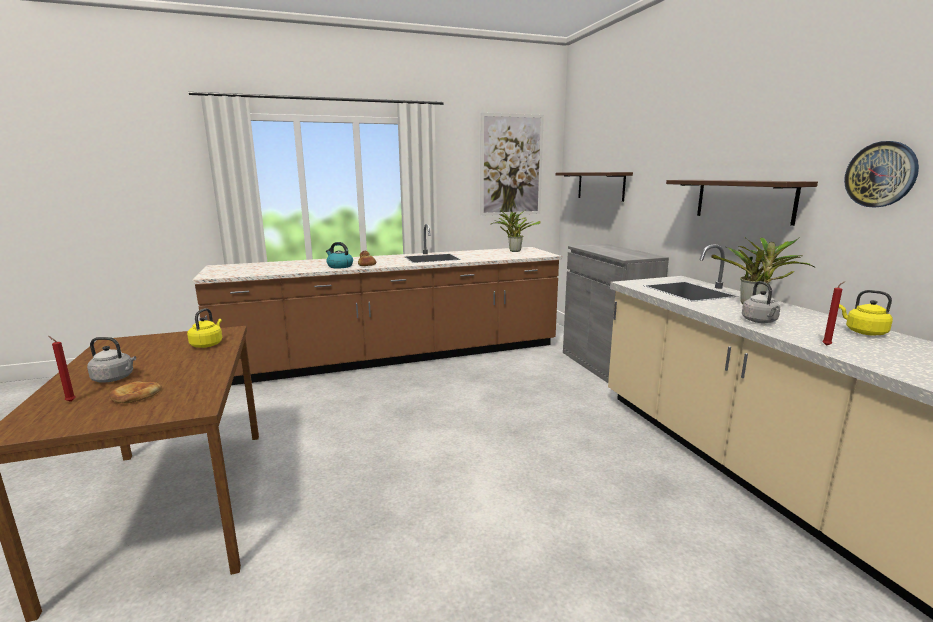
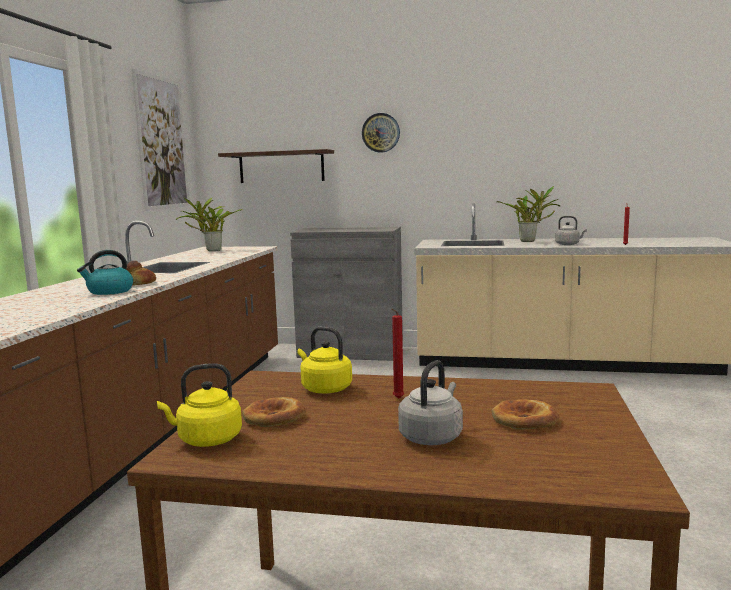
camera: 60 degrees left, 5 degrees down
red candle [48,336,76,402] -> red candle moved to [392,309,404,399]
shelf [666,180,818,226] -> none
yellow kettle [839,290,893,335] -> yellow kettle moved to [157,363,242,447]
wall clock [844,141,919,207] -> wall clock moved to [362,113,400,153]
none -> bread [242,397,306,427]

